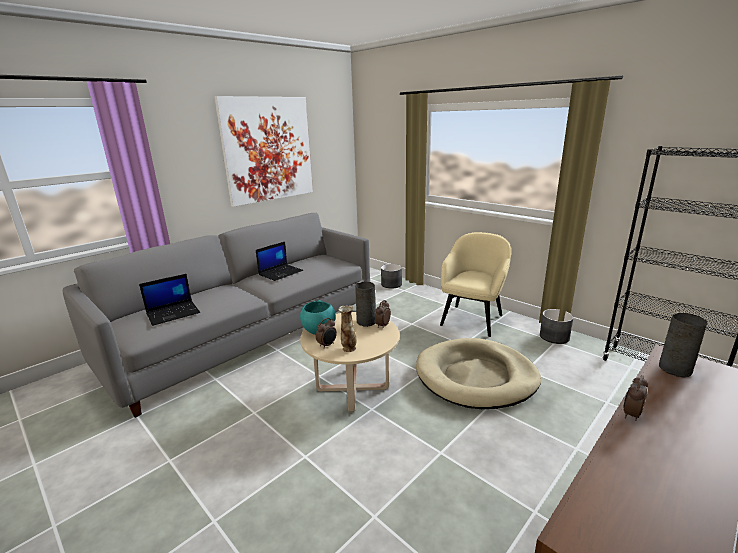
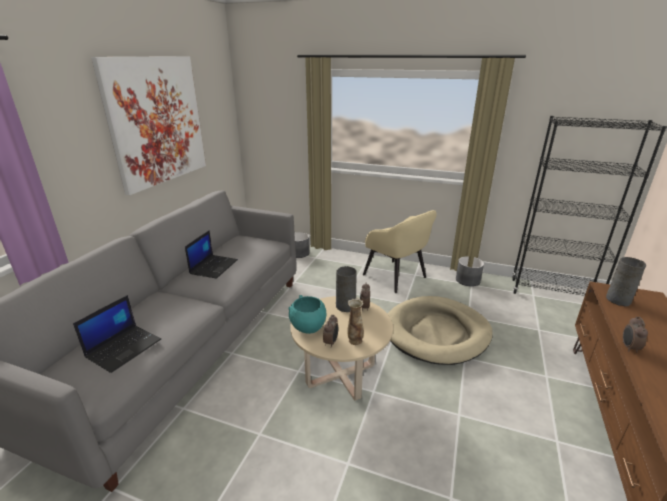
camera: 25 degrees left, 5 degrees up
beige armchair [440,232,511,337] -> beige armchair turned 135 degrees clockwise [363,210,437,293]

